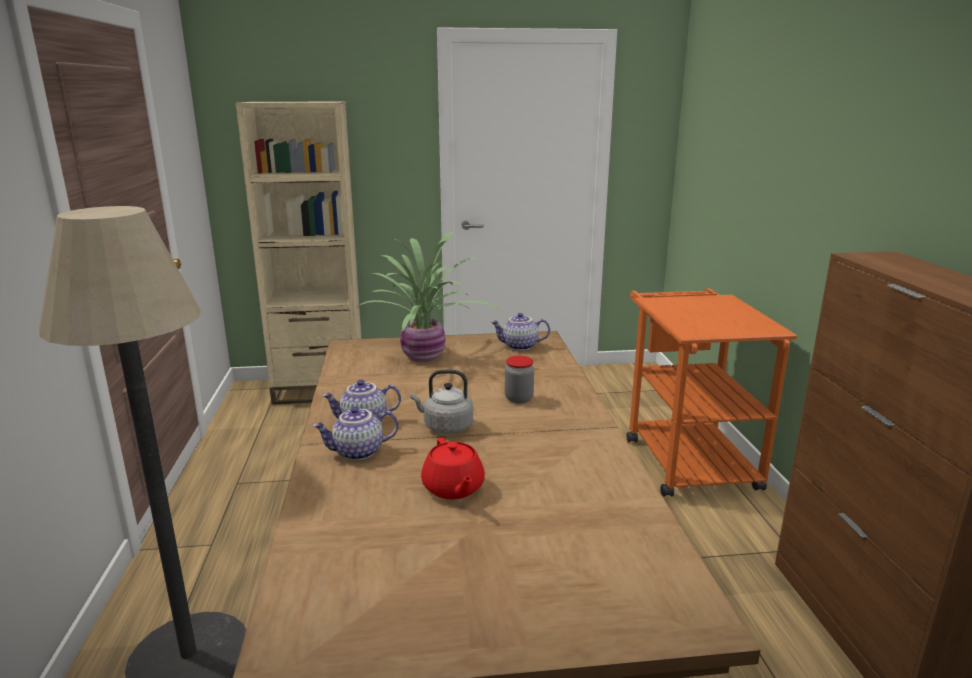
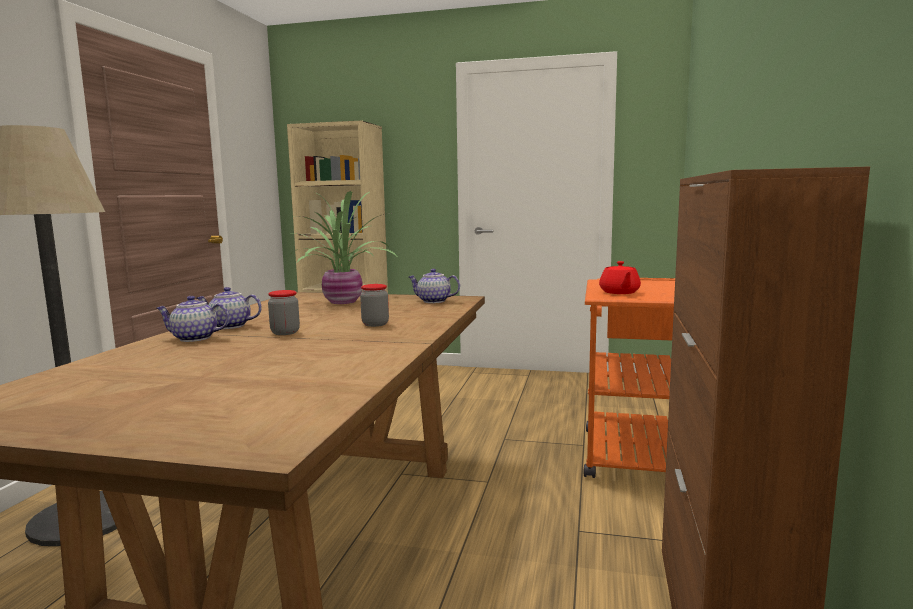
camera: 20 degrees right, 10 degrees down
grey kettle [410,370,473,434] -> jar [268,290,300,335]
red teapot [421,438,485,499] -> red teapot moved to [599,261,641,294]

